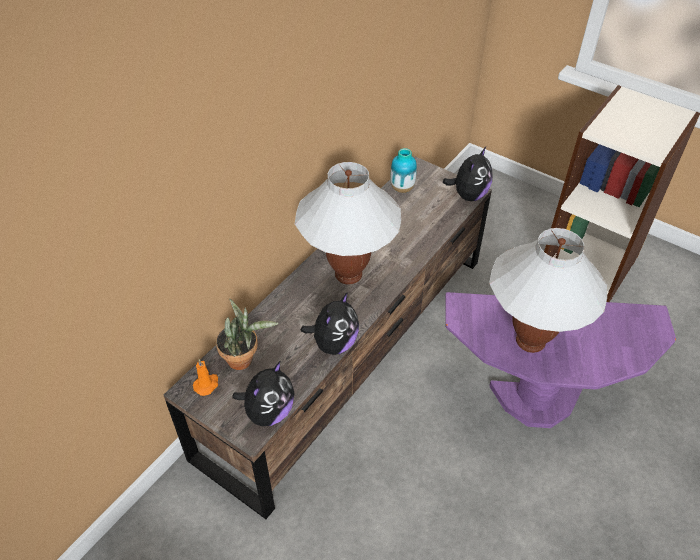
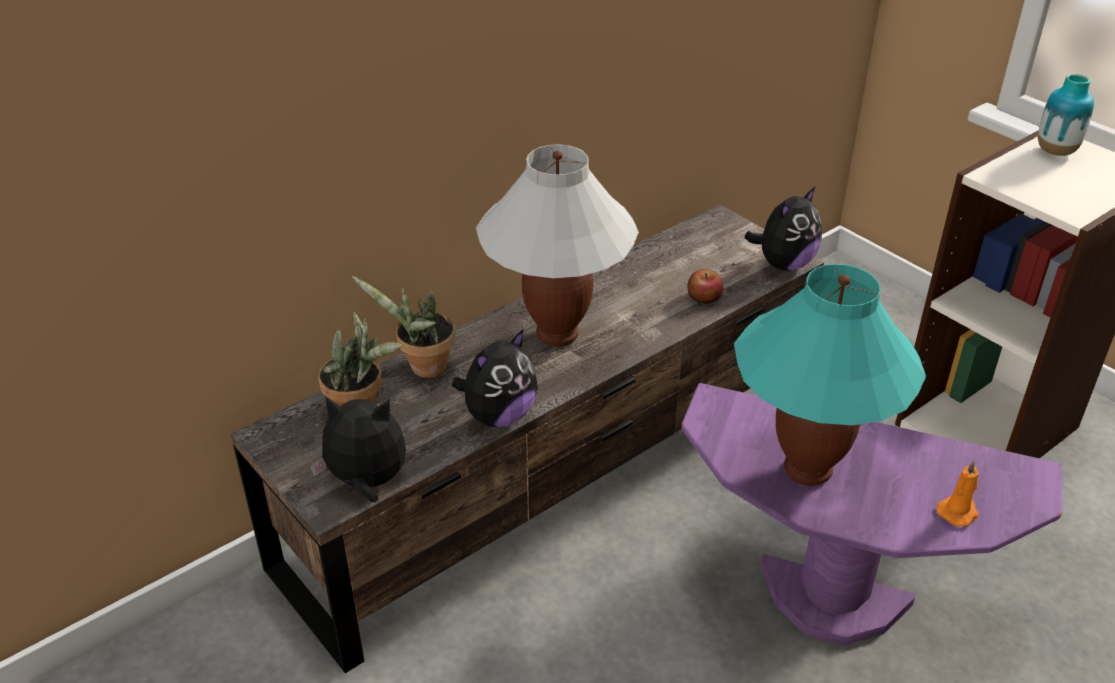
camera: 15 degrees right, 10 degrees down
orange candle [193,359,218,396] -> orange candle moved to [937,460,979,526]
plush toy [232,361,295,426] -> plush toy turned 135 degrees counterclockwise [310,396,406,502]
vase [391,148,417,193] -> vase moved to [1038,74,1094,156]
white table lamp [489,228,607,353] -> turquoise table lamp [734,264,926,486]
none -> potted plant [352,276,455,378]
none -> apple [687,269,724,304]

